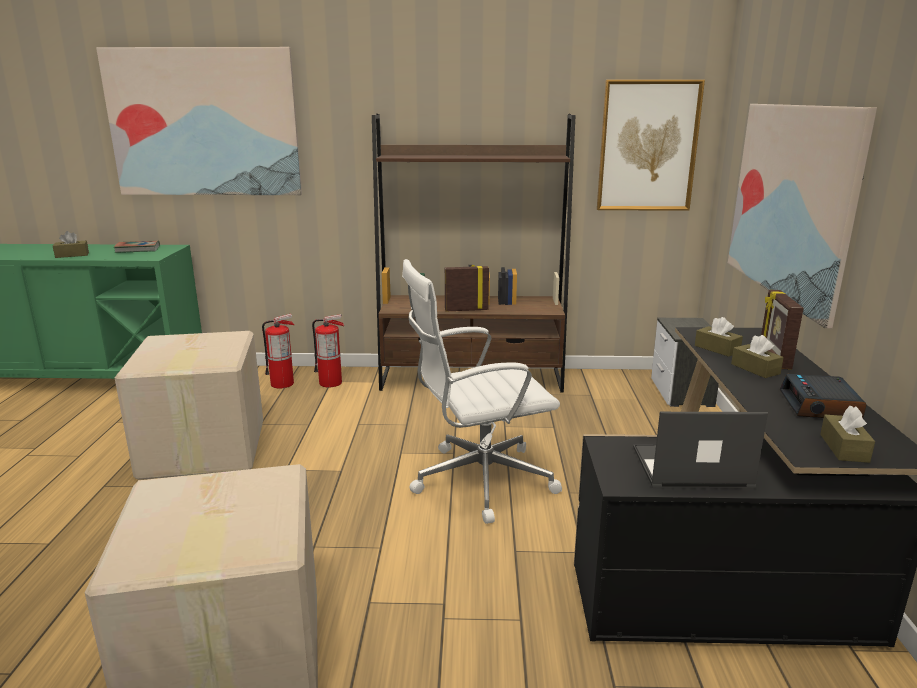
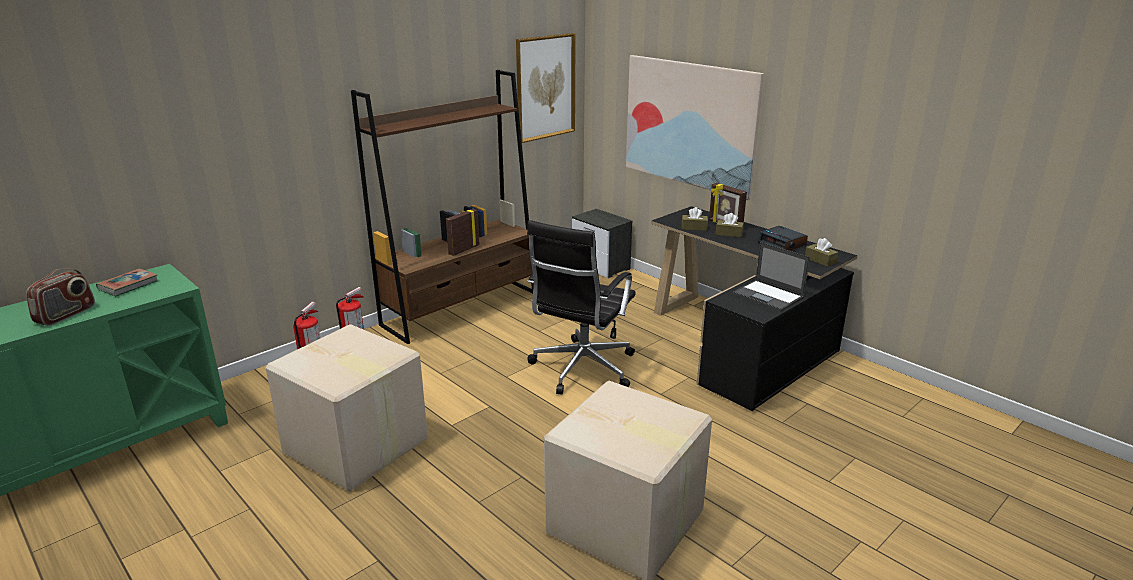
camera: 45 degrees left, 5 degrees up
brown tissue box [53,231,89,258] -> radio [26,268,95,326]
picture [96,47,302,195] -> none
white office chair [402,259,562,524] -> black office chair [527,220,635,394]
laptop [633,412,768,489] -> laptop turned 90 degrees counterclockwise [733,242,810,312]

